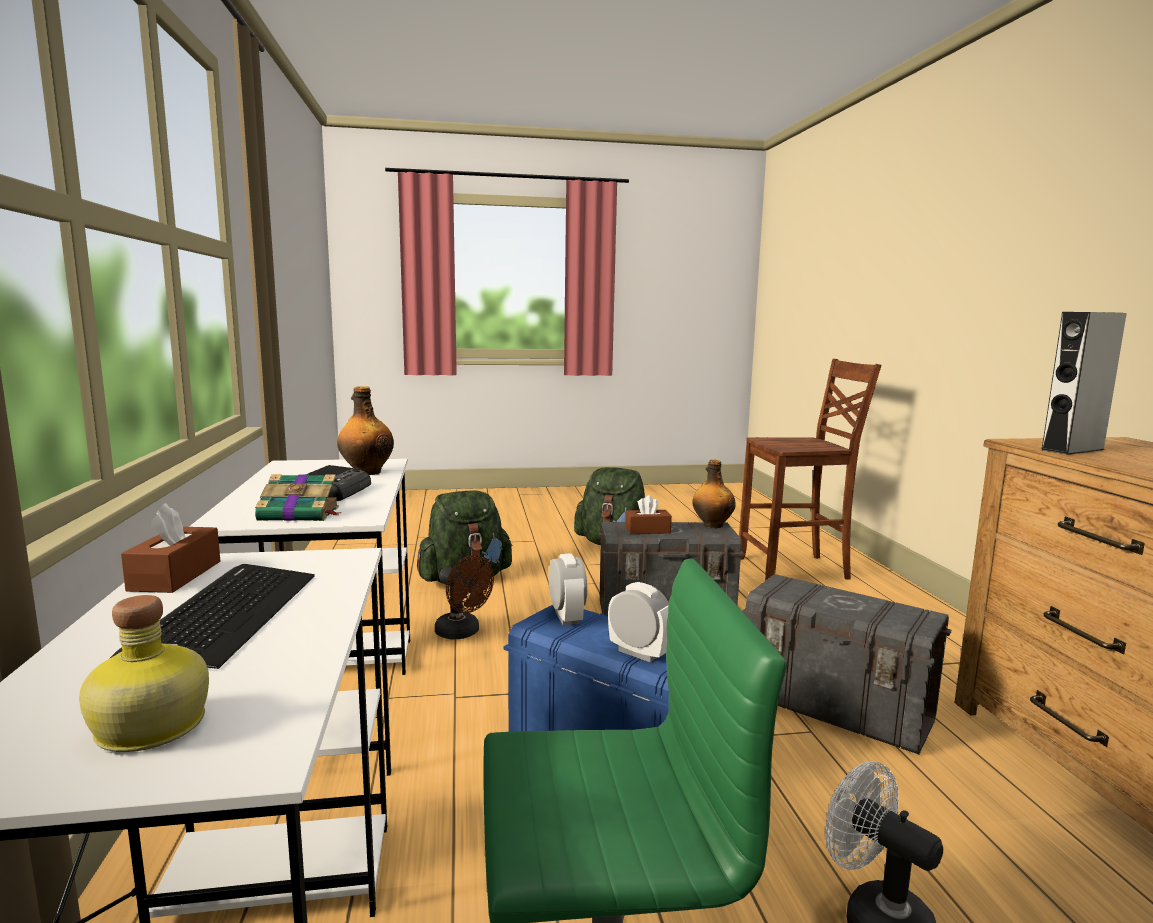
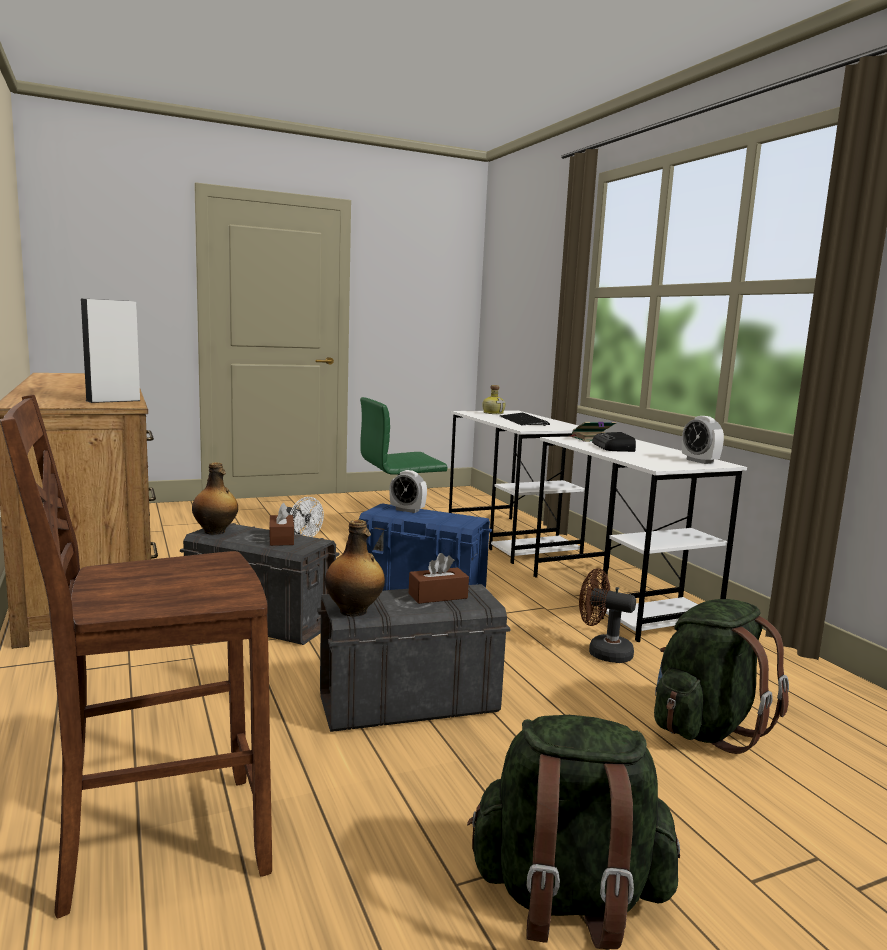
camera: 165 degrees right, 0 degrees up
brown tissue box [121,503,220,593] -> brown tissue box moved to [270,503,294,546]
bottle [337,386,394,475] -> bottle moved to [192,462,238,535]
alarm clock [549,553,587,625] -> alarm clock moved to [682,416,724,464]

